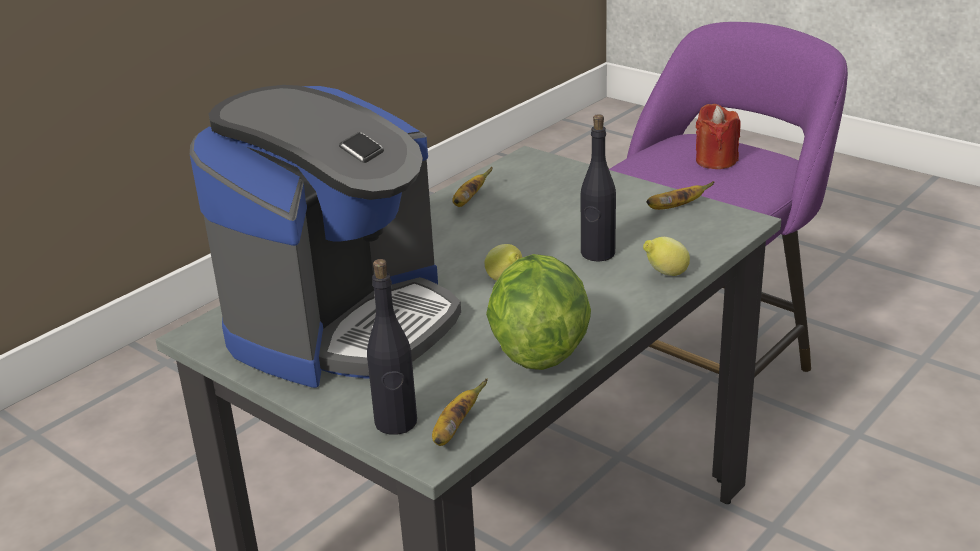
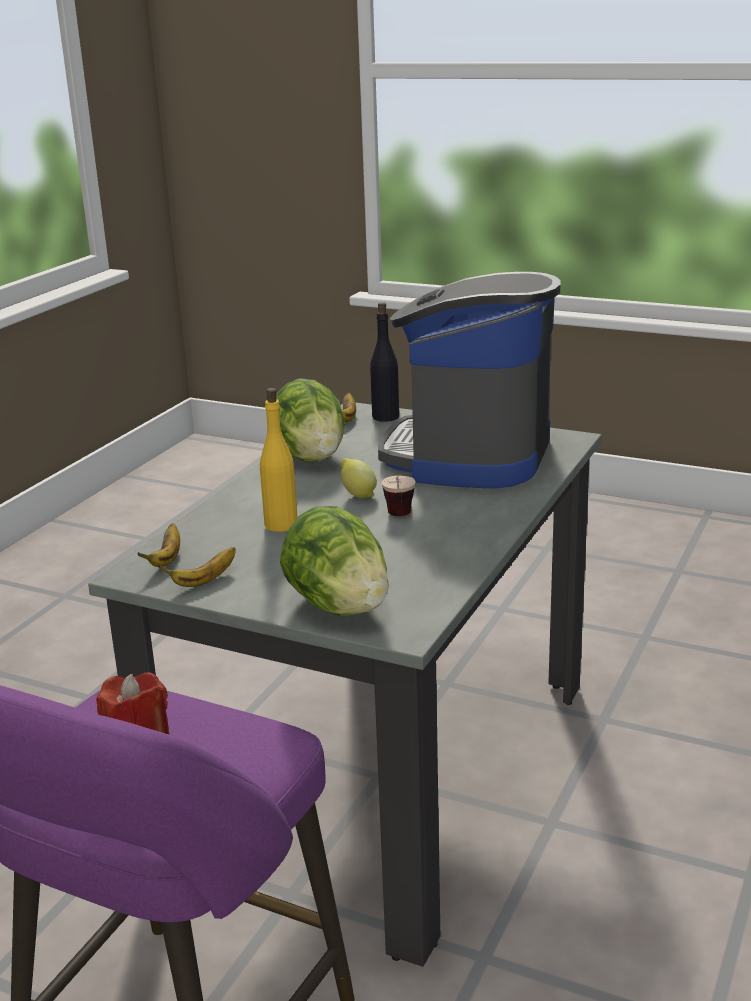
camera: 165 degrees right, 5 degrees down
banana [452,167,493,207] -> banana moved to [137,523,180,567]
black bottle [581,114,616,262] -> yellow bottle [260,388,298,532]
lemon [643,237,690,276] -> none
none -> lettuce [280,506,389,616]
none -> cup [382,476,415,516]

